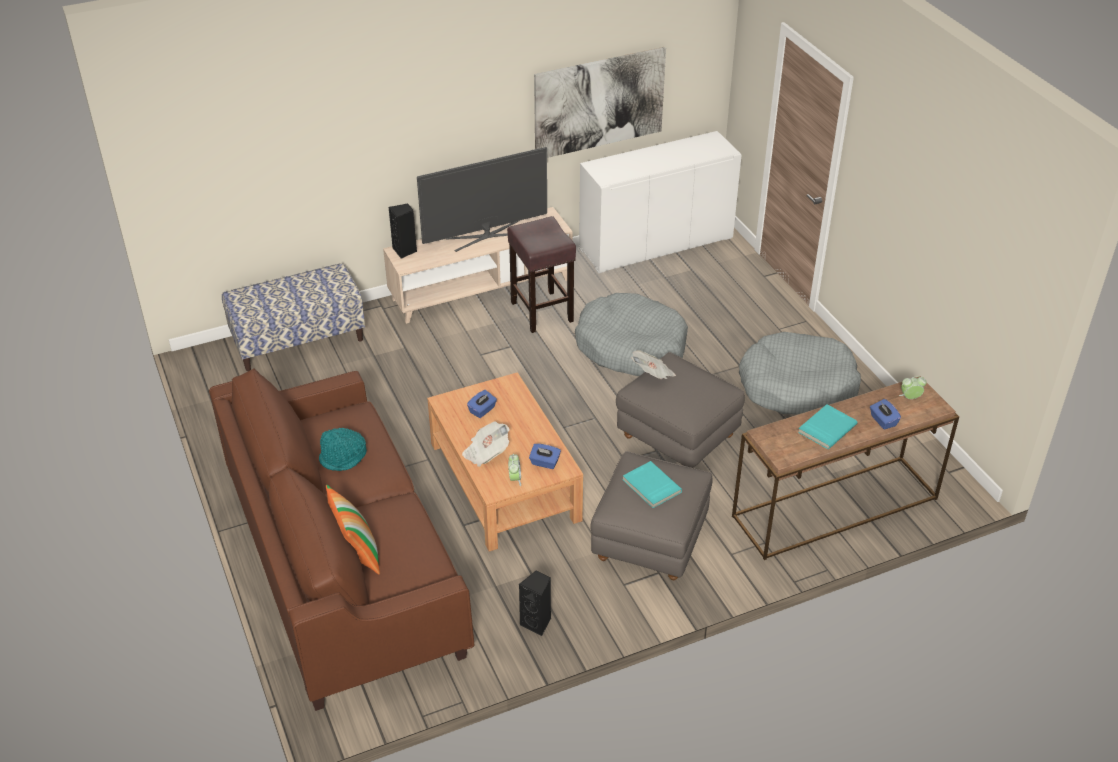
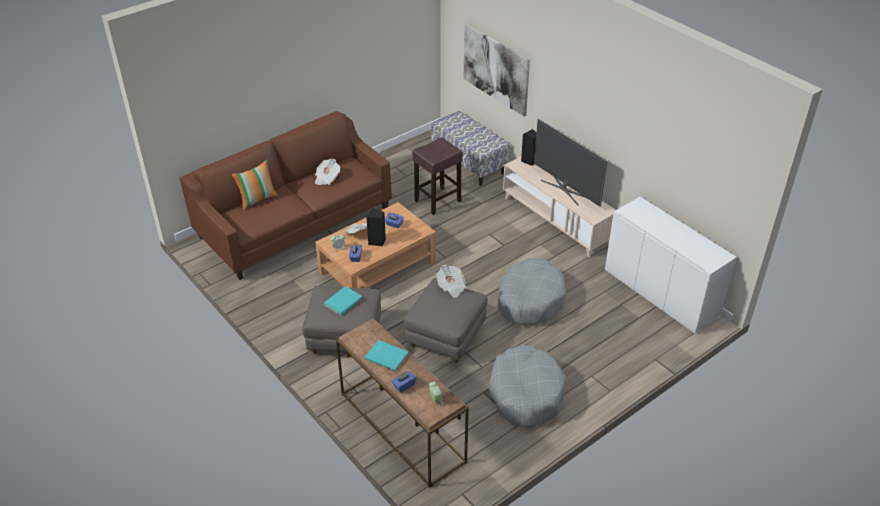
camera: 75 degrees right, 0 degrees up
turquoise hat [319,428,367,471] -> newspaper [315,159,340,185]
brown stool [507,216,576,333] -> brown stool moved to [413,137,463,215]
black speaker [519,570,551,636] -> black speaker moved to [366,208,386,246]
picture [534,47,666,158] -> picture moved to [464,24,530,116]

